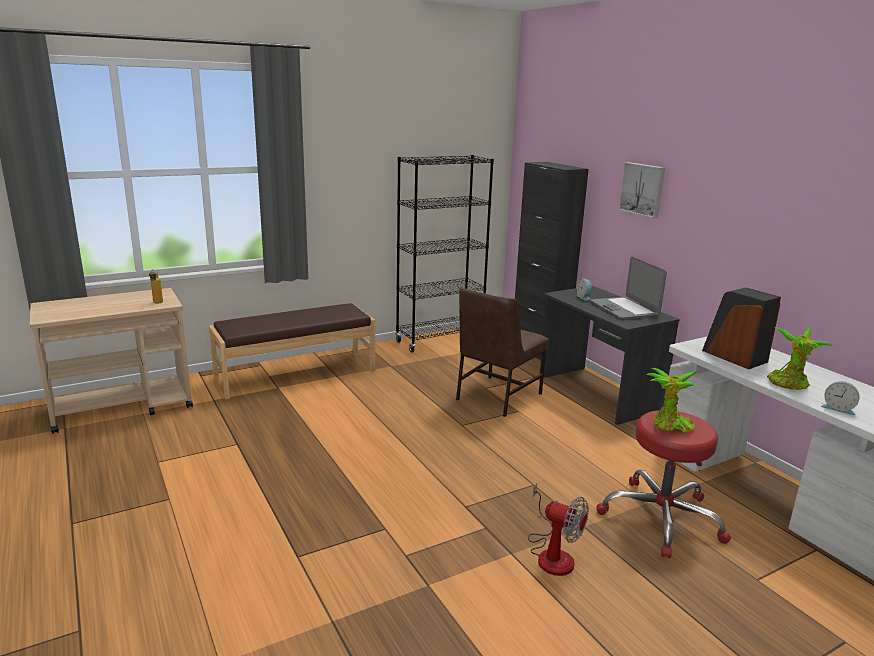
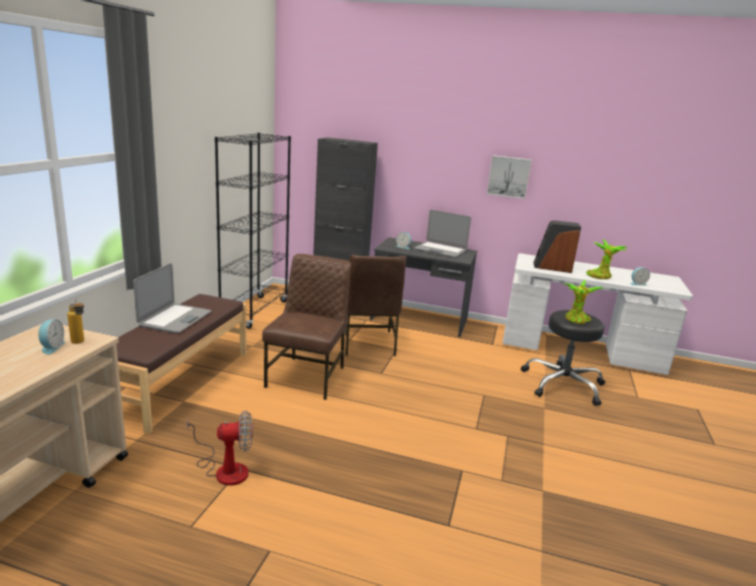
camera: 45 degrees left, 0 degrees up
fan [528,483,589,576] -> fan moved to [187,411,253,486]
red stool [596,410,731,558] -> black stool [521,310,605,406]
picture [618,162,665,218] -> picture moved to [487,155,532,199]
none -> alarm clock [38,319,65,355]
none -> laptop [133,263,212,333]
none -> brown chair [262,254,351,400]

